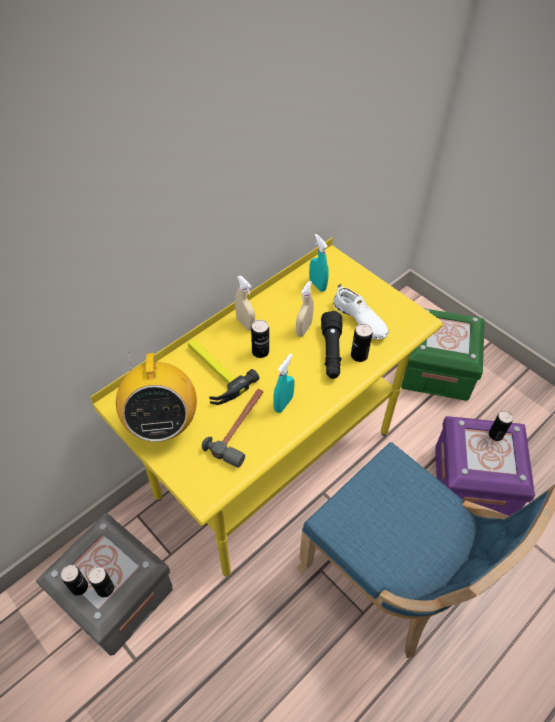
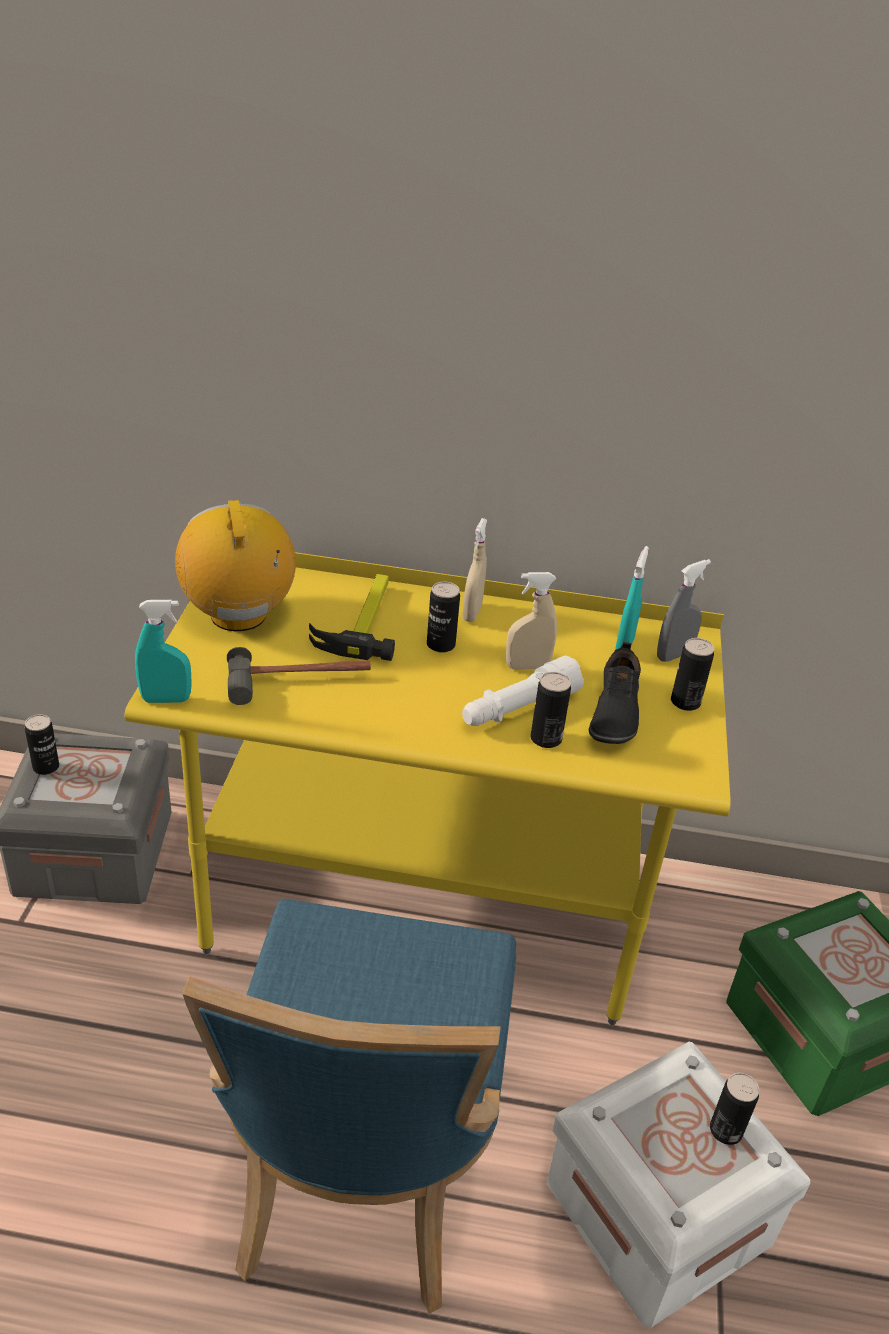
camera: 50 degrees right, 15 degrees down
can [88,567,114,597] -> can moved to [671,638,714,711]
radio [116,352,197,442] -> radio turned 120 degrees clockwise [175,500,296,631]
turquoise spray bottle [273,354,294,413] -> turquoise spray bottle moved to [135,600,192,703]
black flashlight [321,311,343,379] -> white flashlight [462,656,584,726]
white shoe [333,284,389,339] -> black shoe [589,642,641,744]
purple storage box [435,416,535,516] -> white storage box [547,1042,810,1328]
none -> grey spray bottle [657,559,711,662]

